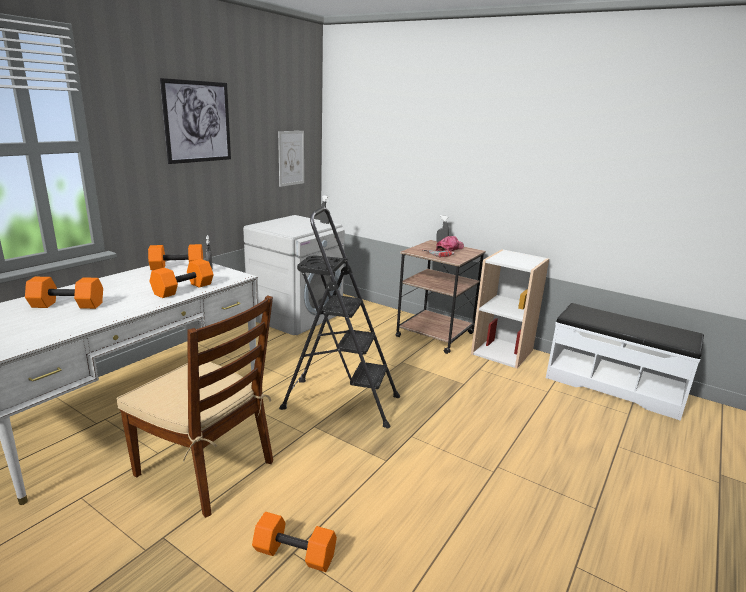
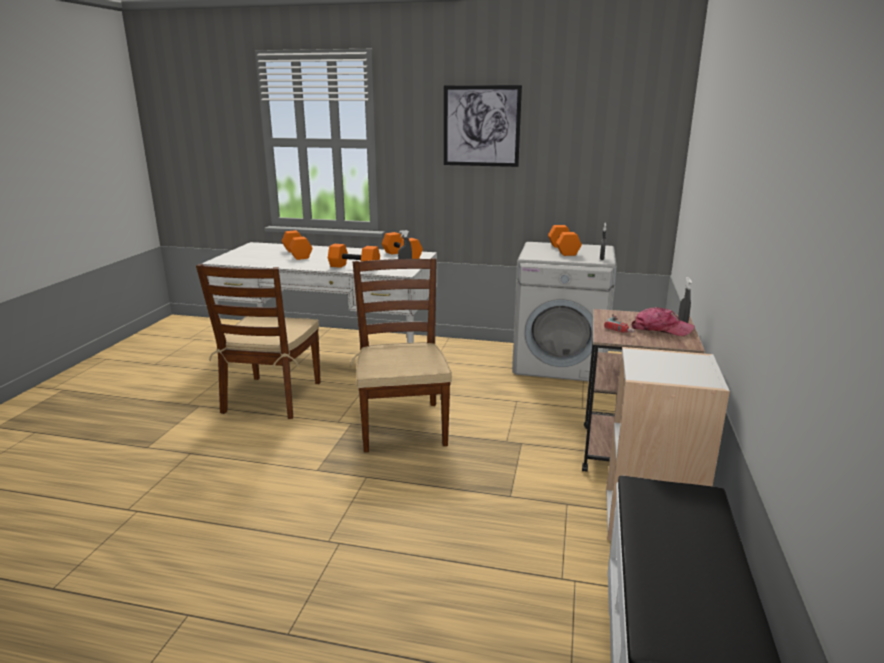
camera: 70 degrees right, 0 degrees up
orange dumbbell [252,512,337,572] -> orange dumbbell moved to [548,225,582,256]
picture [278,131,304,187] -> none
step ladder [279,207,400,428] -> brown chair [351,258,452,452]

